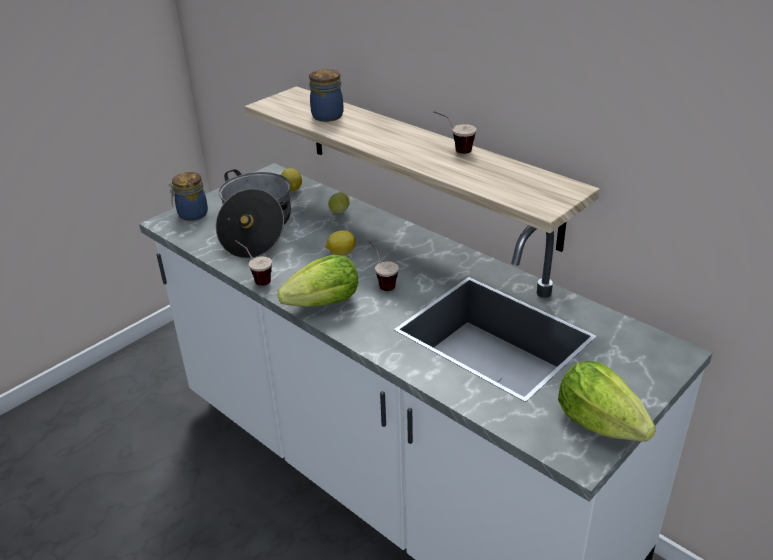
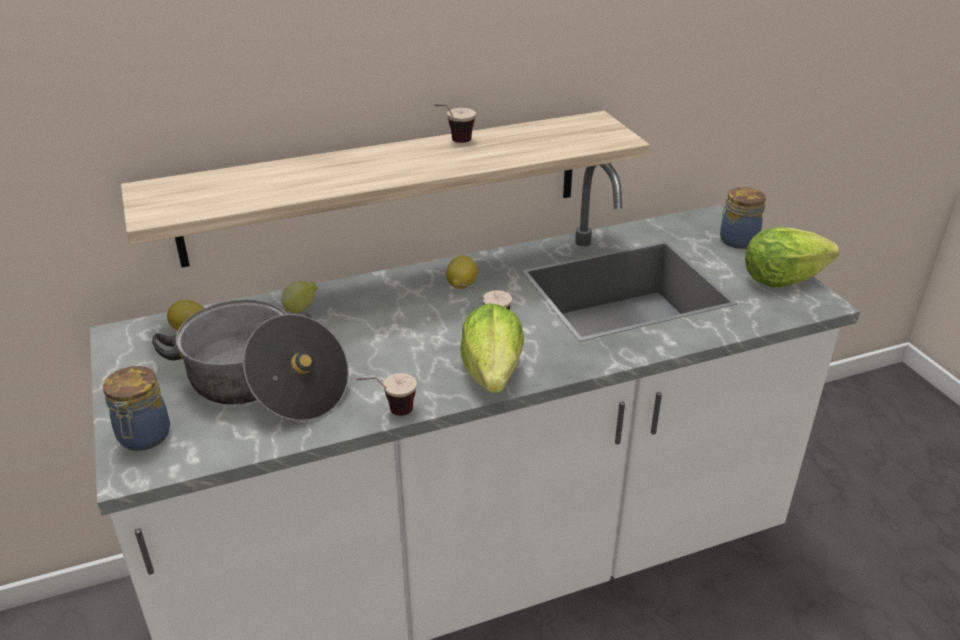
camera: 65 degrees left, 0 degrees up
jar [309,69,344,122] -> jar moved to [720,187,766,249]
lemon [325,230,356,256] -> lemon moved to [446,255,478,289]

